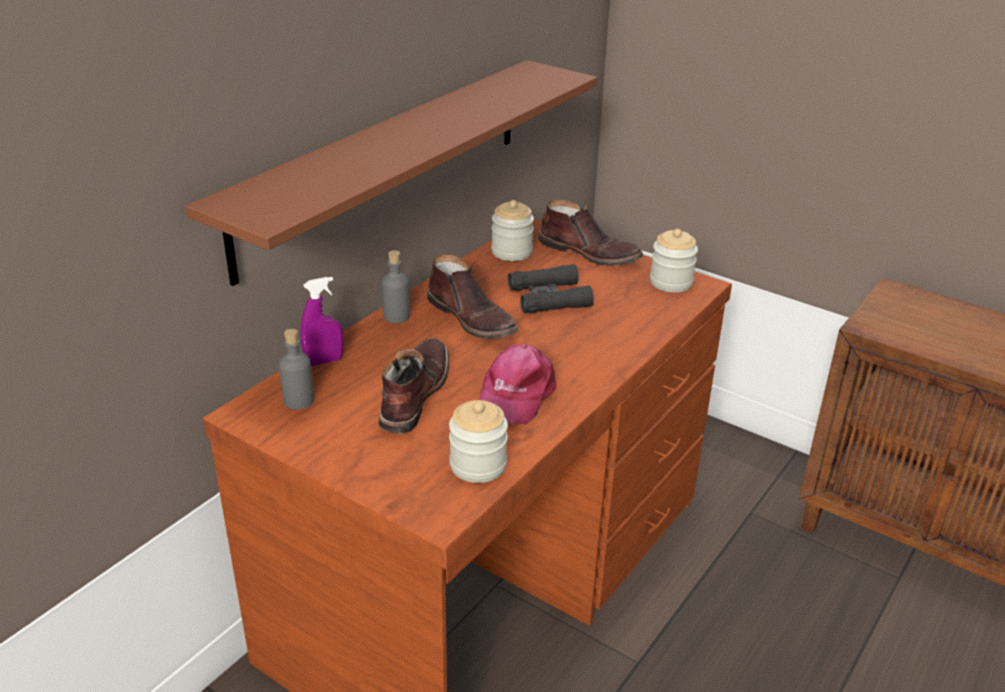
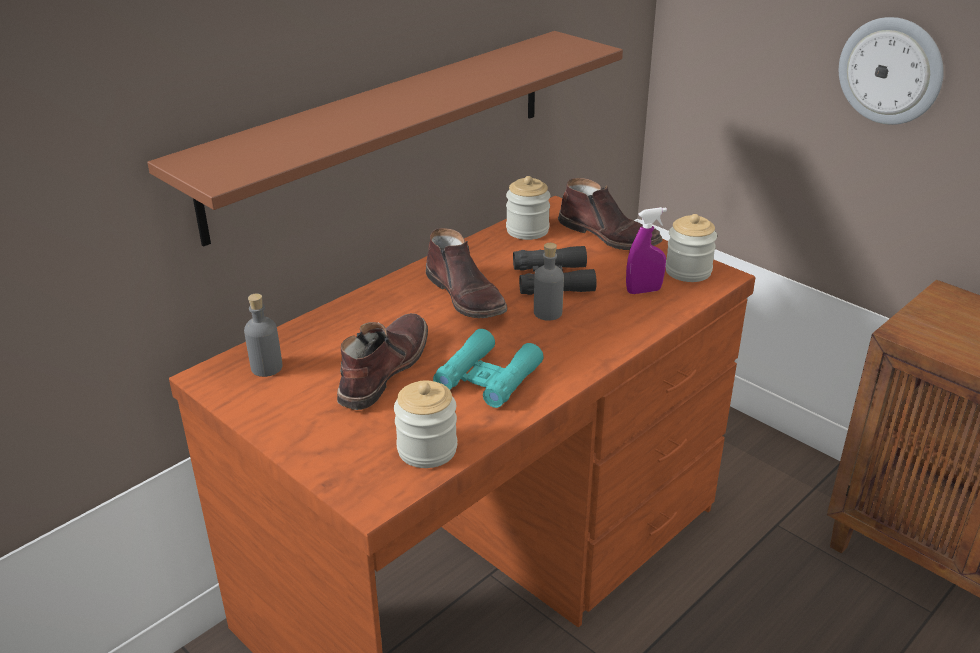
camera: 10 degrees right, 0 degrees up
purple spray bottle [301,277,343,366] -> purple spray bottle moved to [626,207,667,294]
grey bottle [382,250,410,323] -> grey bottle moved to [534,243,564,321]
pink cap [479,344,556,424] -> turquoise binoculars [433,329,544,408]
none -> wall clock [839,17,944,125]

